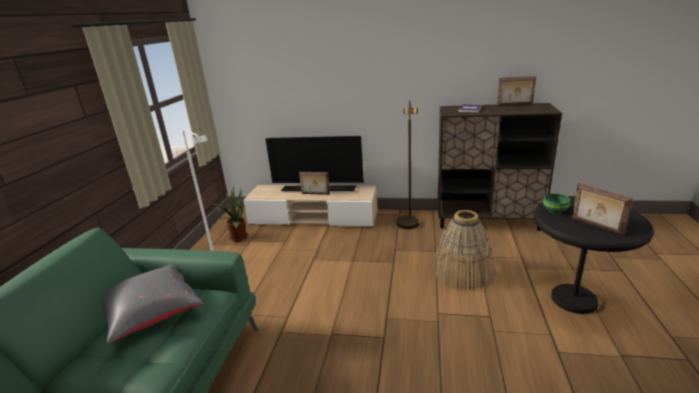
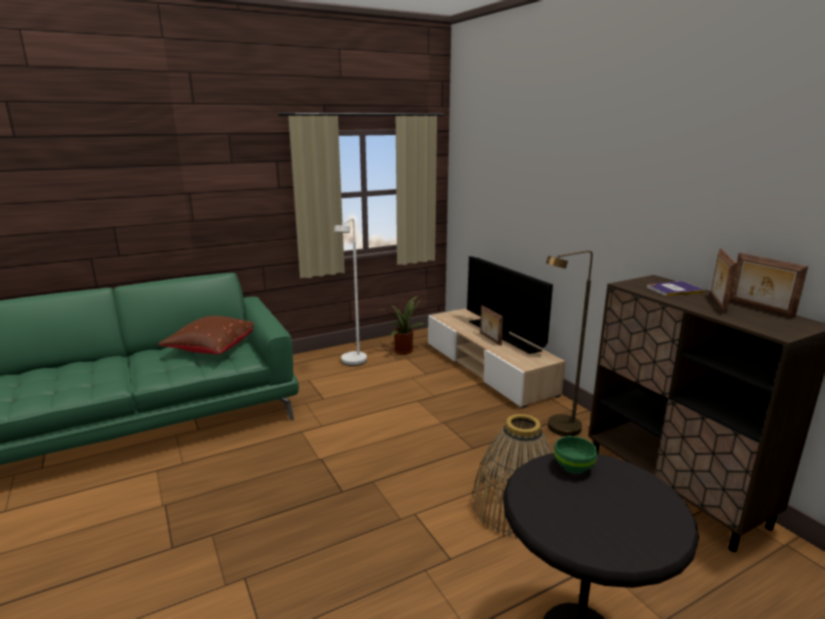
camera: 50 degrees right, 5 degrees down
grey pillow [103,265,203,344] -> brown pillow [158,316,254,354]
picture frame [572,183,633,236] -> picture frame moved to [711,249,737,314]

